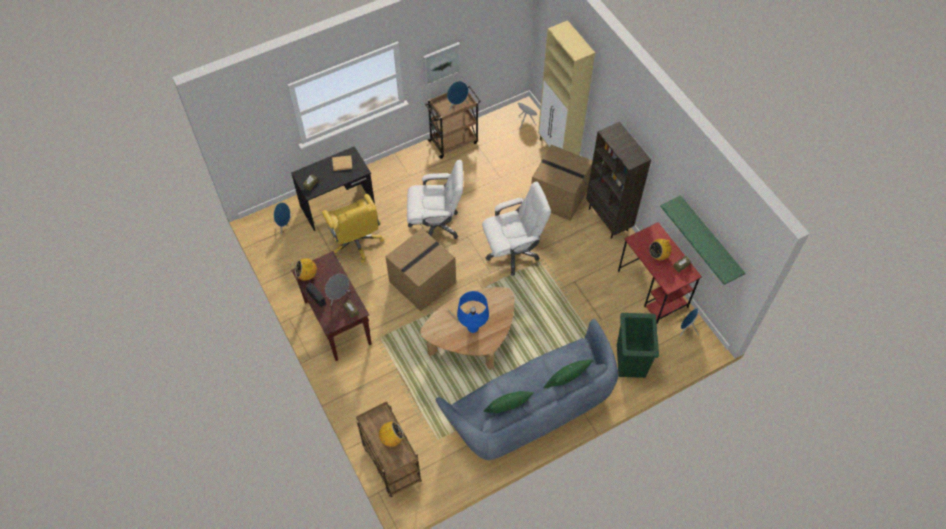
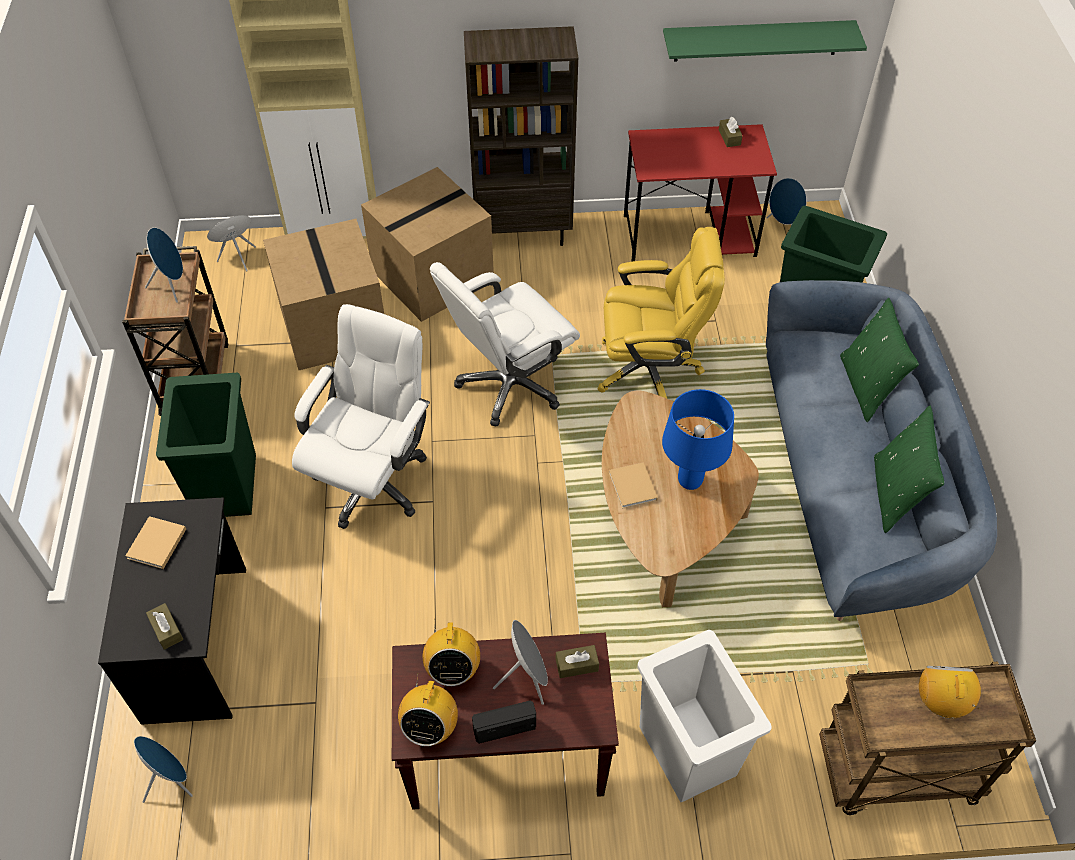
camera: 65 degrees left, 5 degrees down
yellow office chair [322,194,384,263] -> yellow office chair moved to [598,227,725,399]
cardboard box [385,228,456,311] -> cardboard box moved to [263,219,384,370]
picture [423,42,461,86] -> none
white office chair [482,181,551,275] -> white office chair turned 135 degrees counterclockwise [430,262,580,427]
radio [649,239,672,260] -> radio moved to [423,619,480,686]
none -> green trash can [156,373,256,517]
none -> white trash can [637,630,772,802]

